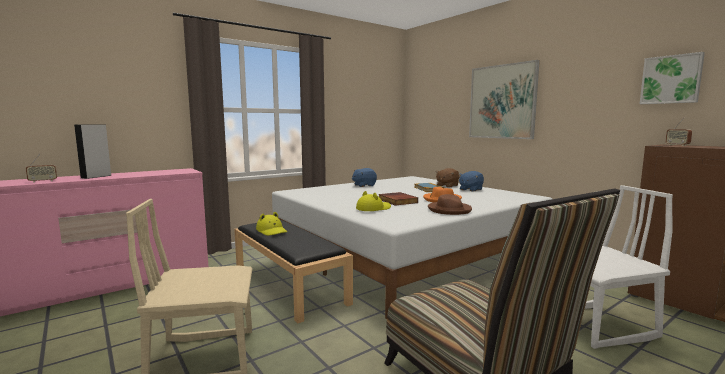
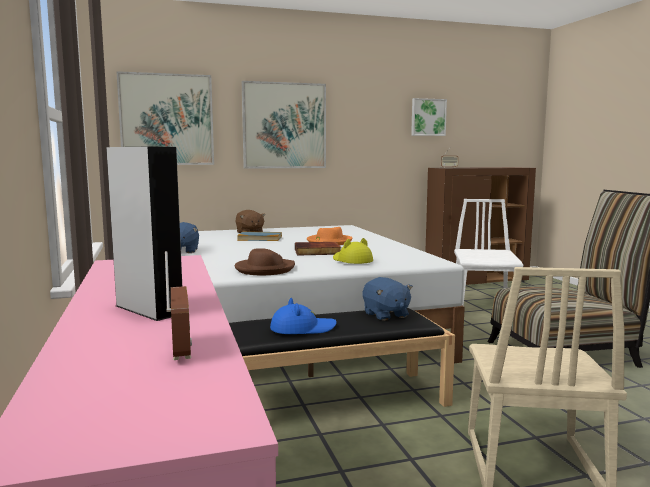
camera: 70 degrees left, 0 degrees up
yellow hat [256,212,287,236] -> blue hat [270,298,337,334]
brown hat [428,194,472,215] -> brown hat moved to [235,248,295,275]
blue plush toy [458,171,484,192] -> blue plush toy moved to [363,277,413,321]
none -> picture [116,71,214,165]

